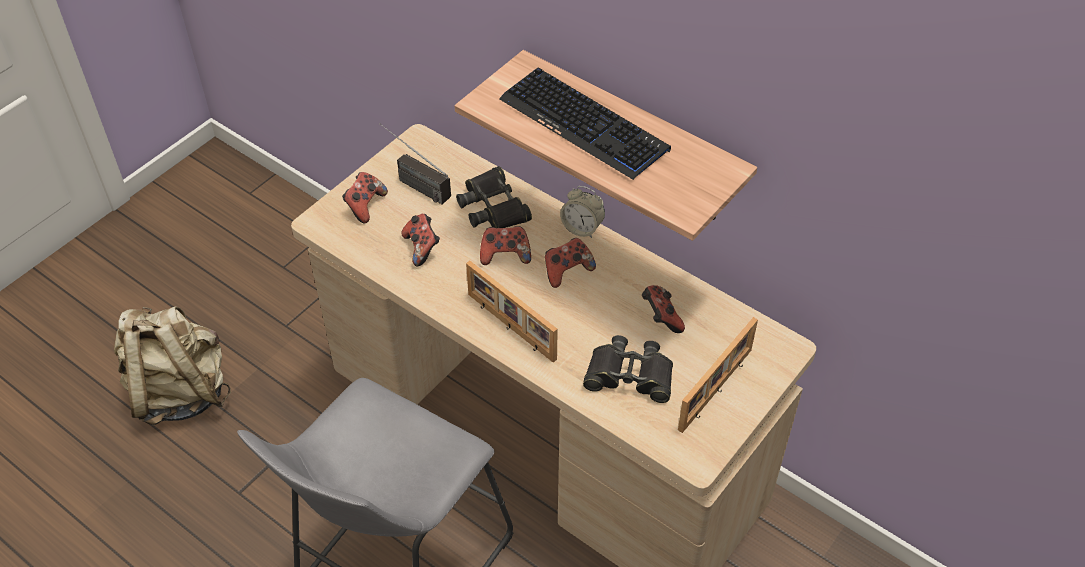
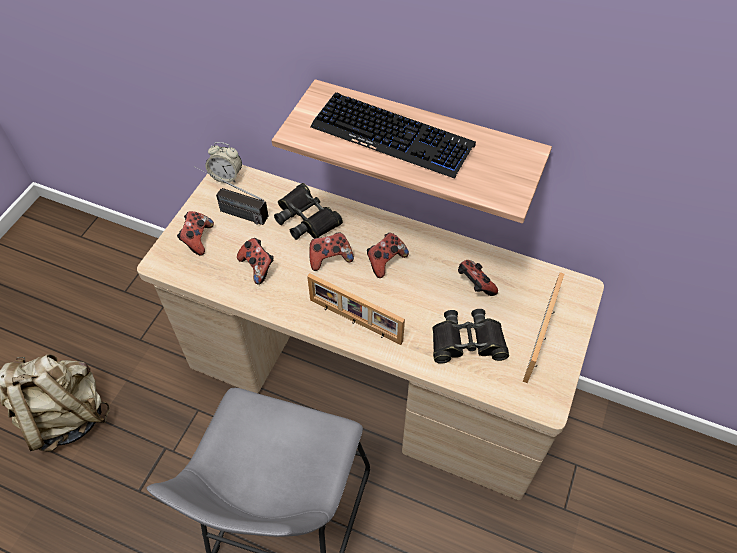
camera: 15 degrees left, 5 degrees up
alarm clock [560,186,605,238] -> alarm clock moved to [205,142,242,183]

